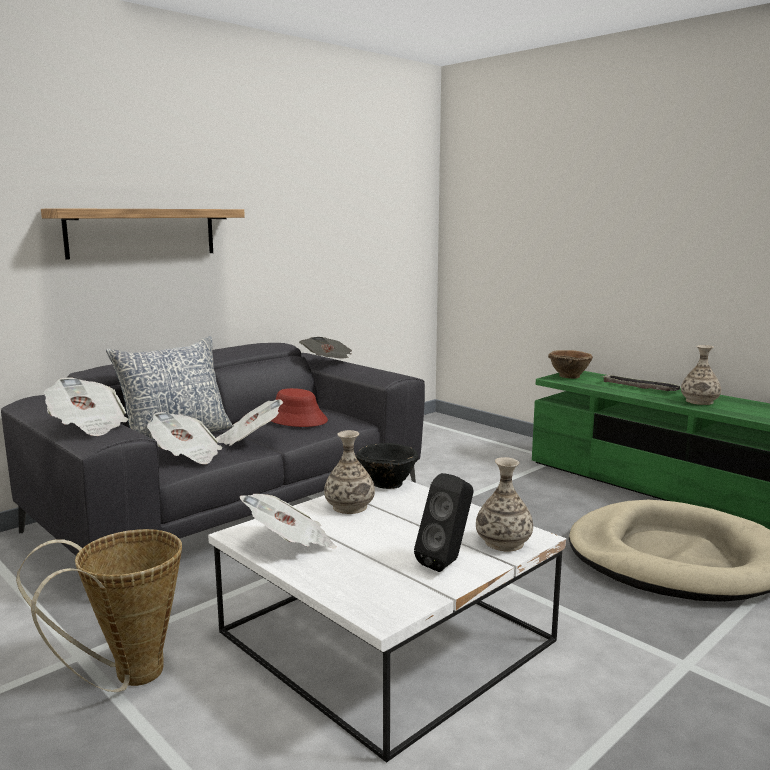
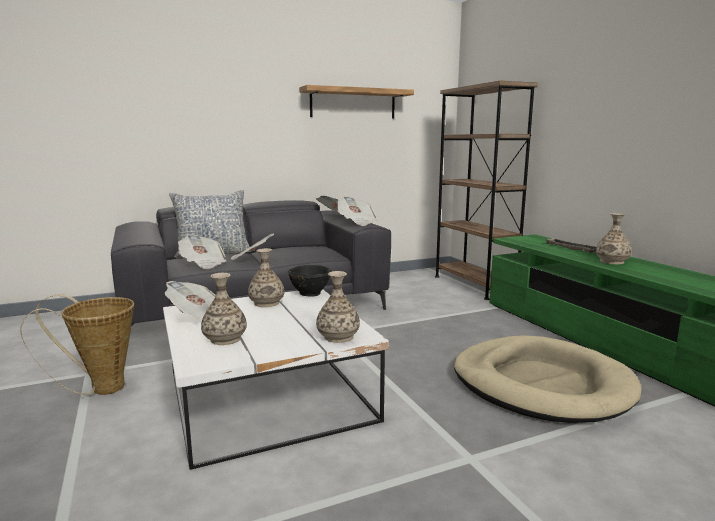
camera: 20 degrees right, 0 degrees up
shelf [41,208,245,259] -> shelf moved to [299,85,414,119]
newspaper [44,377,128,436] -> newspaper moved to [336,197,378,226]
red hat [271,388,328,427] -> none
black speaker [414,473,473,572] -> none
brown bowl [548,350,593,378] -> none
none -> vase [201,273,247,345]
none -> brown bookcase [435,81,538,300]

